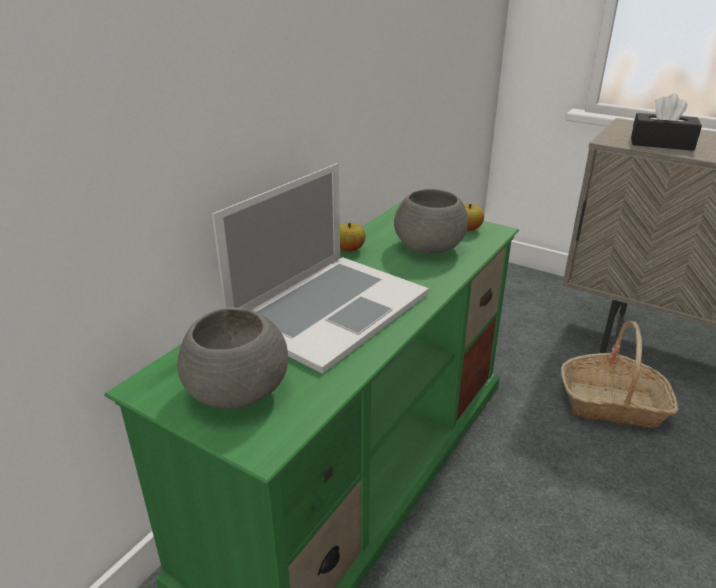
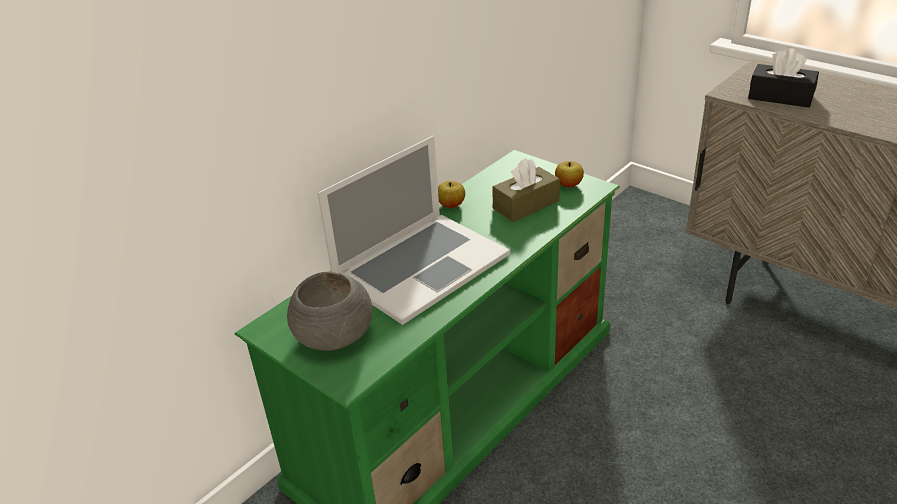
camera: 10 degrees right, 5 degrees up
grey bowl [394,189,468,254] -> brown tissue box [492,158,560,222]
basket [561,321,679,428] -> none

